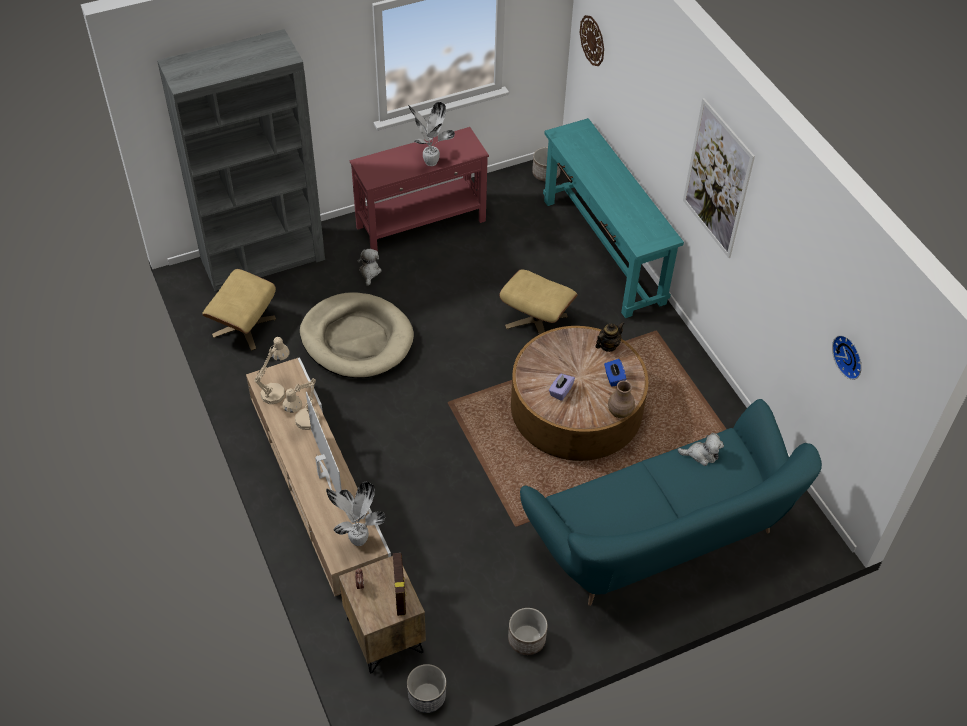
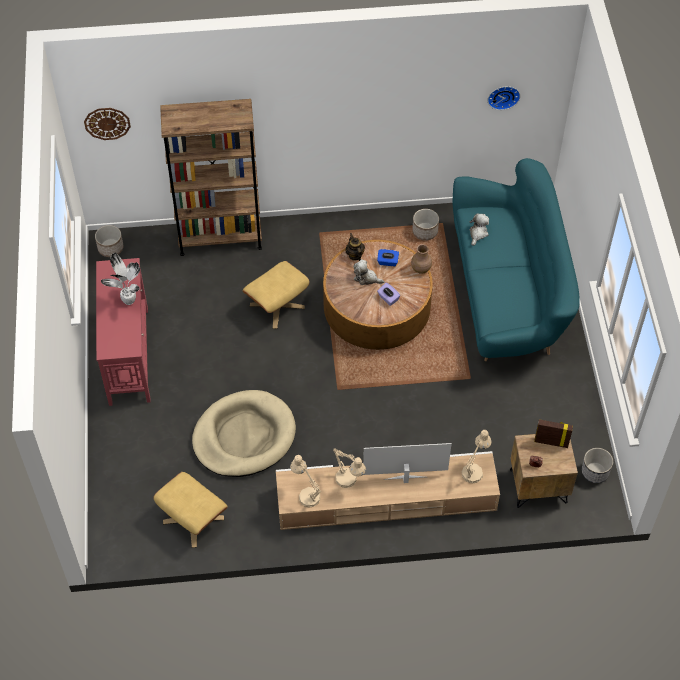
camera: 70 degrees left, 5 degrees up
grey bookcase [157,29,325,291] -> none
potted plant [326,482,385,546] -> beige table lamp [462,430,491,483]
plush toy [357,249,381,286] -> plush toy moved to [354,260,385,285]
planter [508,608,548,655] -> planter moved to [412,209,439,241]
turquoise console table [543,118,684,318] -> brown bookcase [160,99,262,256]
picture [683,98,755,258] -> none

